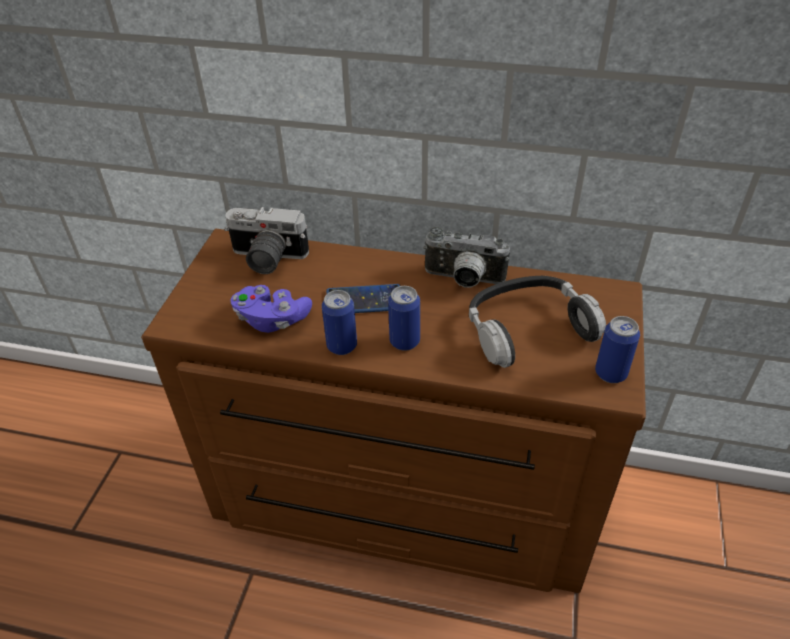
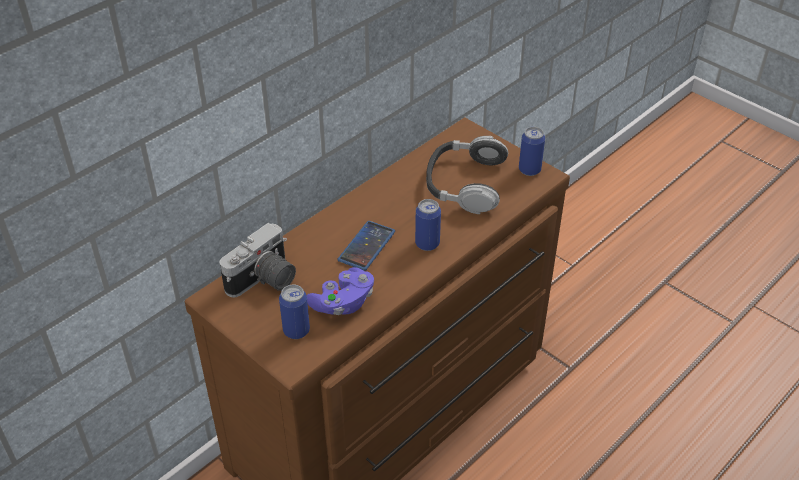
camera: 60 degrees left, 0 degrees up
can [322,290,357,355] -> can moved to [279,284,310,339]
camera [423,227,510,288] -> none

